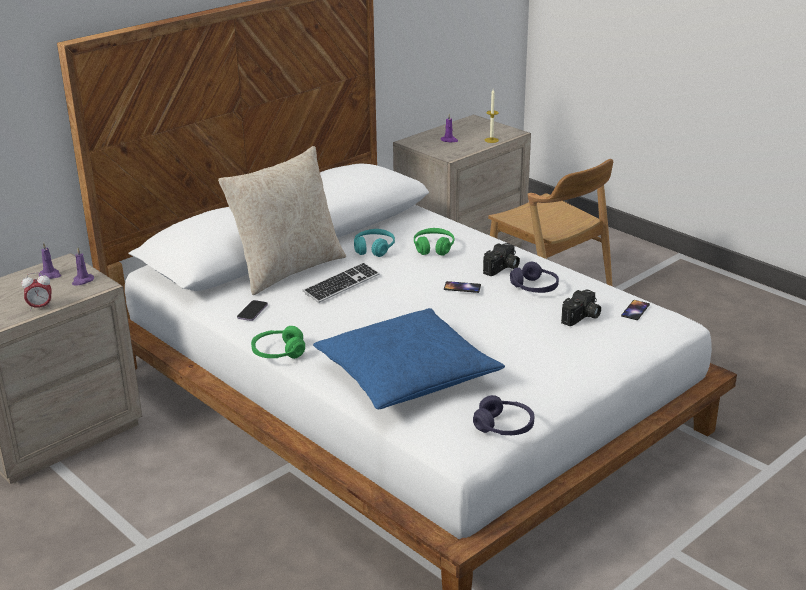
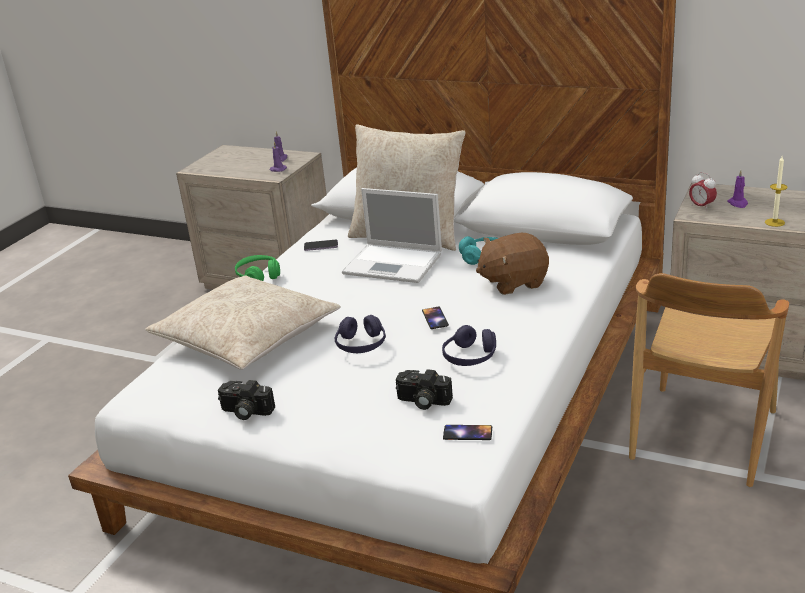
camera: 70 degrees right, 0 degrees up
alarm clock [21,272,52,311] -> alarm clock moved to [689,172,717,211]
keyboard [303,262,380,303] -> laptop [342,188,442,283]
blue pillow [313,308,505,409] -> beige pillow [145,275,340,370]
green headphones [414,228,455,256] -> brown plush toy [476,233,549,295]
purple headphones [473,395,534,435] -> purple headphones moved to [335,315,386,353]
camera [483,243,520,276] -> camera moved to [218,380,275,420]

